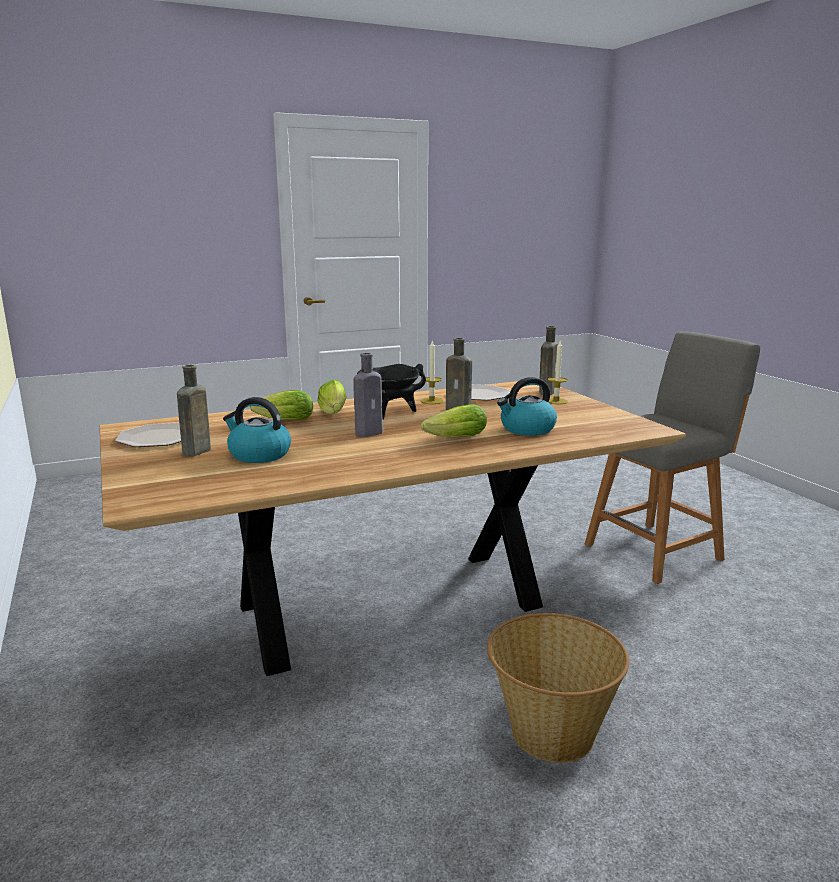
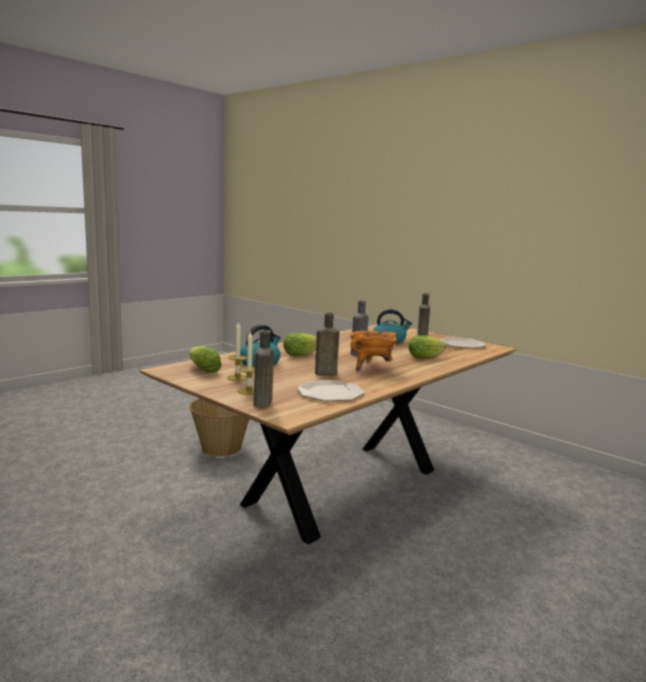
camera: 155 degrees right, 5 degrees down
lettuce [317,380,346,414] -> lettuce moved to [189,346,222,373]
black cooking pot [357,364,426,420] -> orange cooking pot [350,331,397,371]
candle [421,341,443,404] -> candle moved to [227,321,247,381]
grey chair [585,331,760,584] -> none

